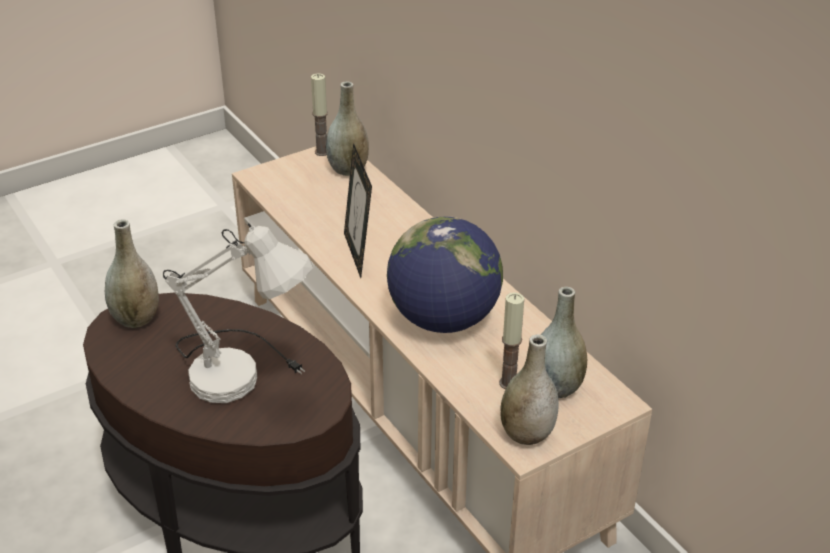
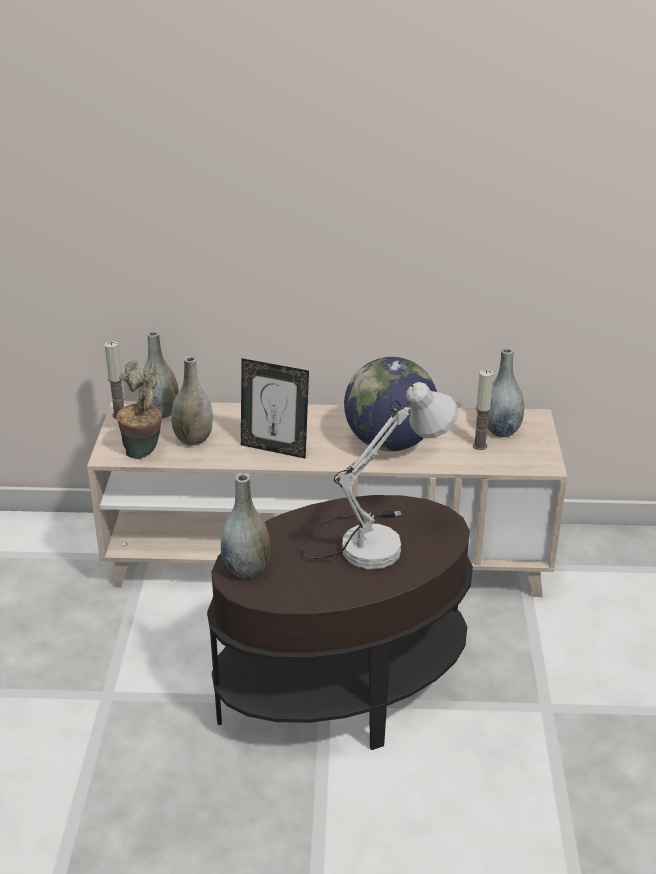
camera: 55 degrees left, 5 degrees down
grey vase [501,334,559,445] -> grey vase moved to [171,356,213,446]
none -> potted plant [117,361,162,459]

